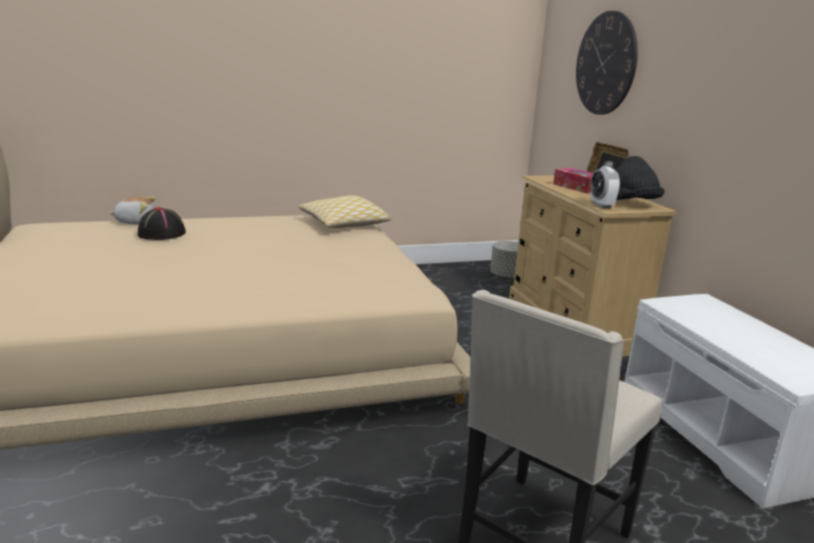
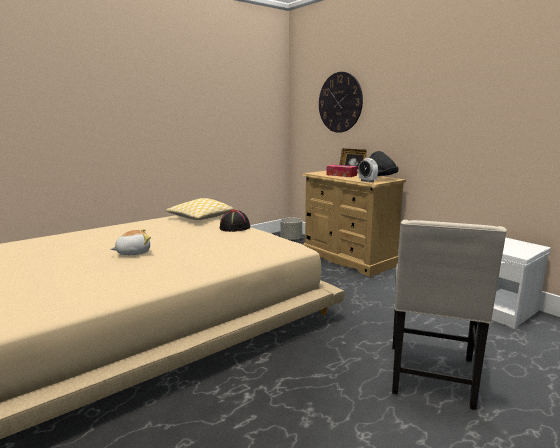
camera: 20 degrees left, 5 degrees down
plush toy [109,196,156,224] -> plush toy moved to [111,229,151,255]
black hat [138,207,186,240] -> black hat moved to [220,210,250,232]

